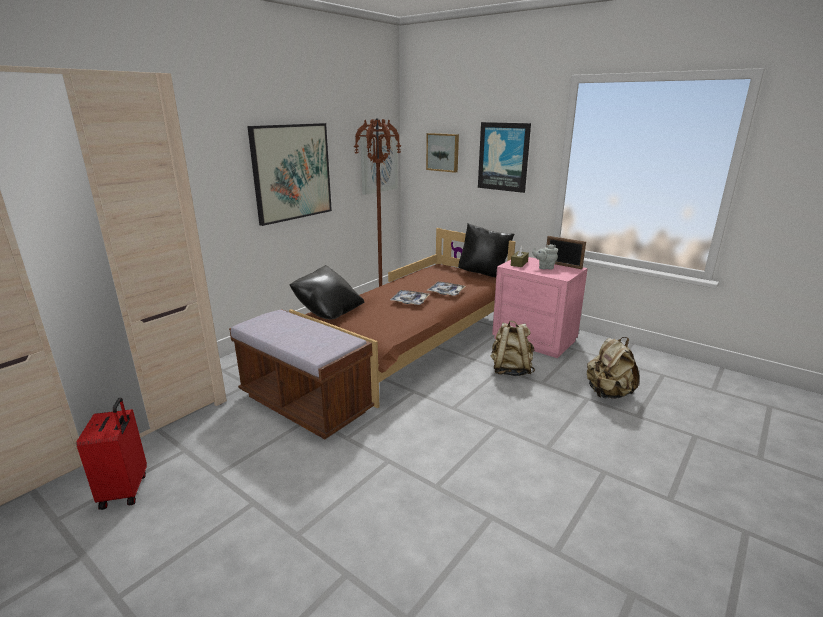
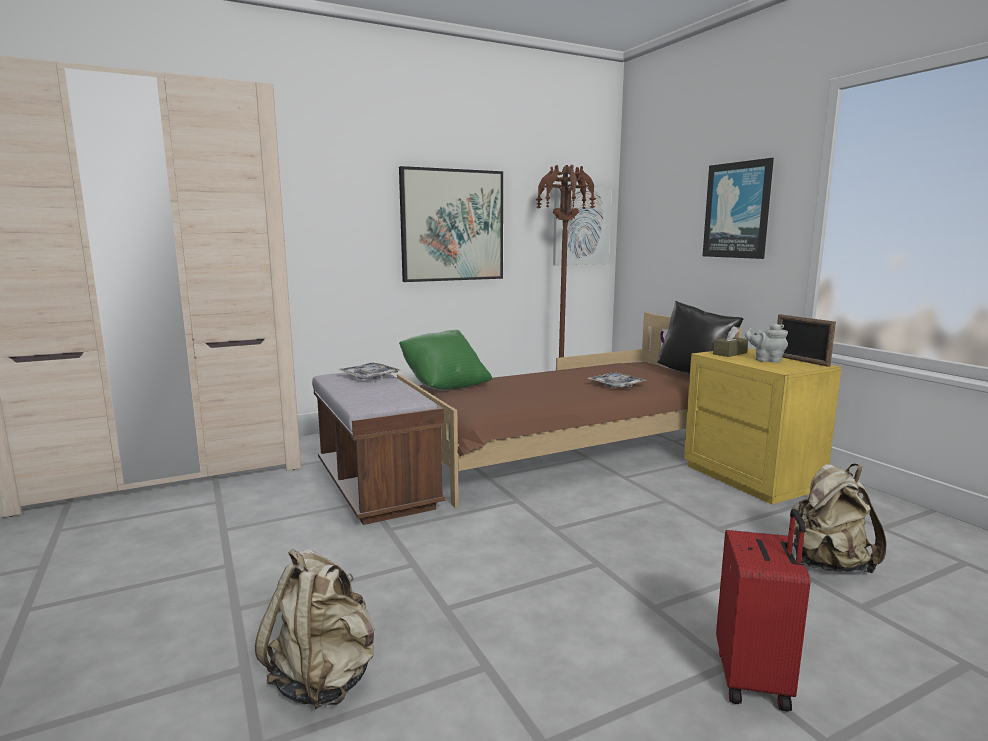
camera: 25 degrees right, 10 degrees down
red suitcase [77,397,147,510] -> red suitcase moved to [716,509,810,712]
black pillow [290,265,364,319] -> green pillow [399,330,492,390]
tray [390,290,430,305] -> tray moved to [338,363,400,379]
picture [426,133,459,173] -> none
beige backpack [491,320,535,376] -> beige backpack moved to [255,548,375,709]
pink nightstand [492,257,588,358] -> yellow nightstand [684,348,842,504]

